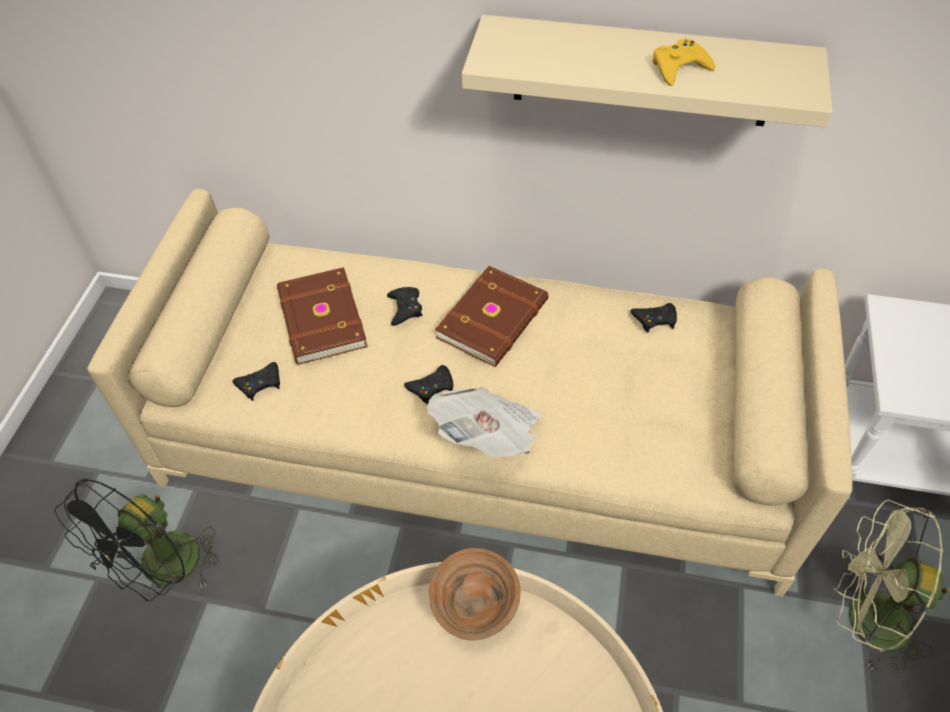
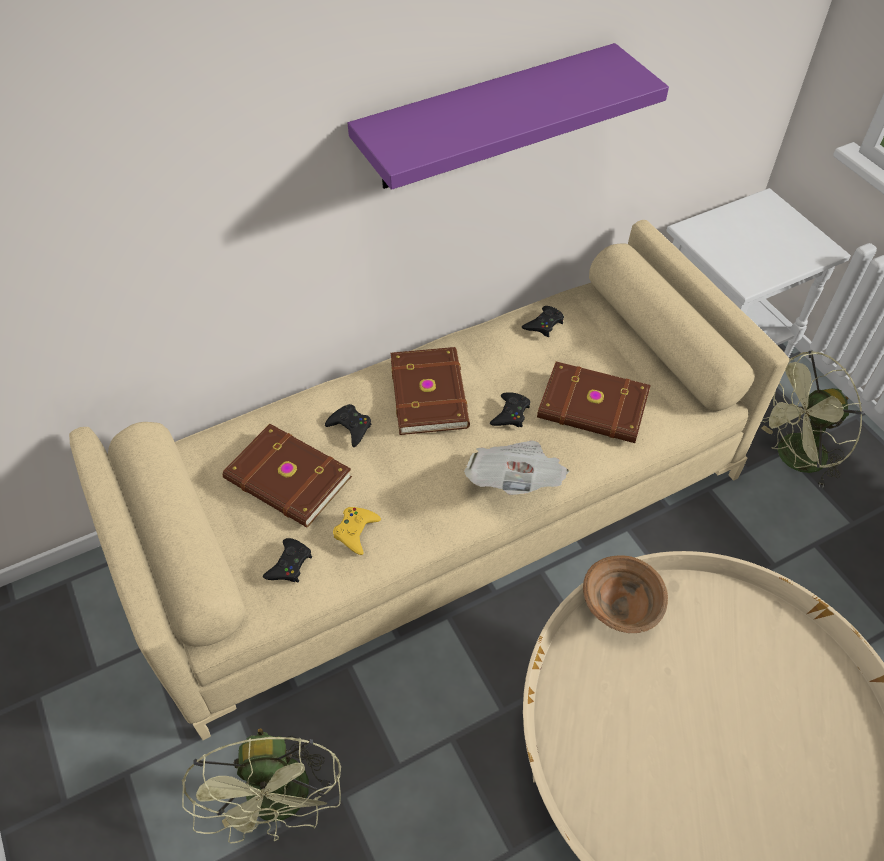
camera: 40 degrees left, 0 degrees up
black fan [55,478,219,601] -> green fan [182,728,341,844]
black game controller [404,365,454,405] -> black game controller moved to [490,392,530,427]
beige shelf [462,15,833,128] -> purple shelf [348,43,669,190]
yellow game controller [652,39,715,86] -> yellow game controller moved to [333,507,381,555]
none -> brown book [537,361,651,443]

